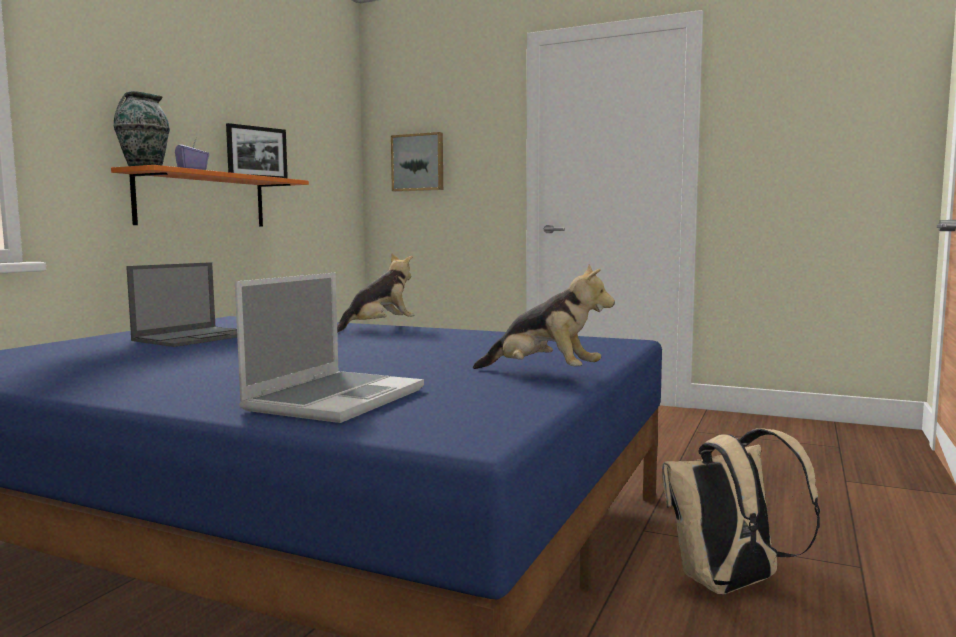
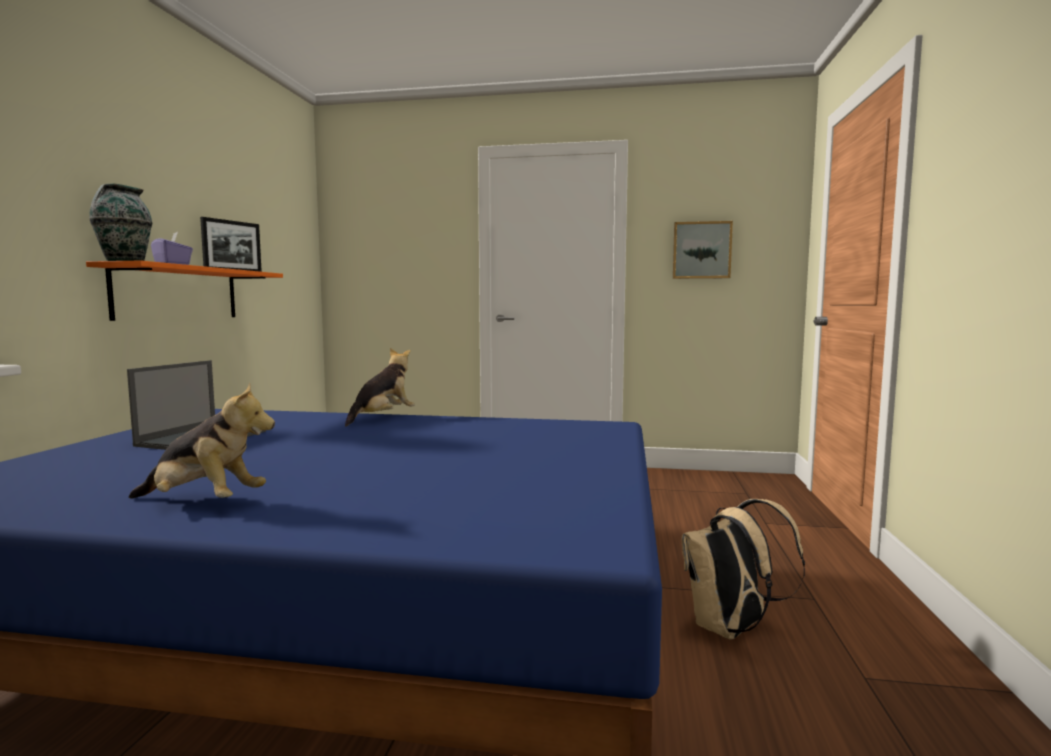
camera: 15 degrees left, 0 degrees up
laptop [235,273,424,423] -> none
picture [391,132,443,192] -> picture moved to [673,221,733,279]
plush toy [473,264,615,369] -> plush toy moved to [129,382,275,499]

